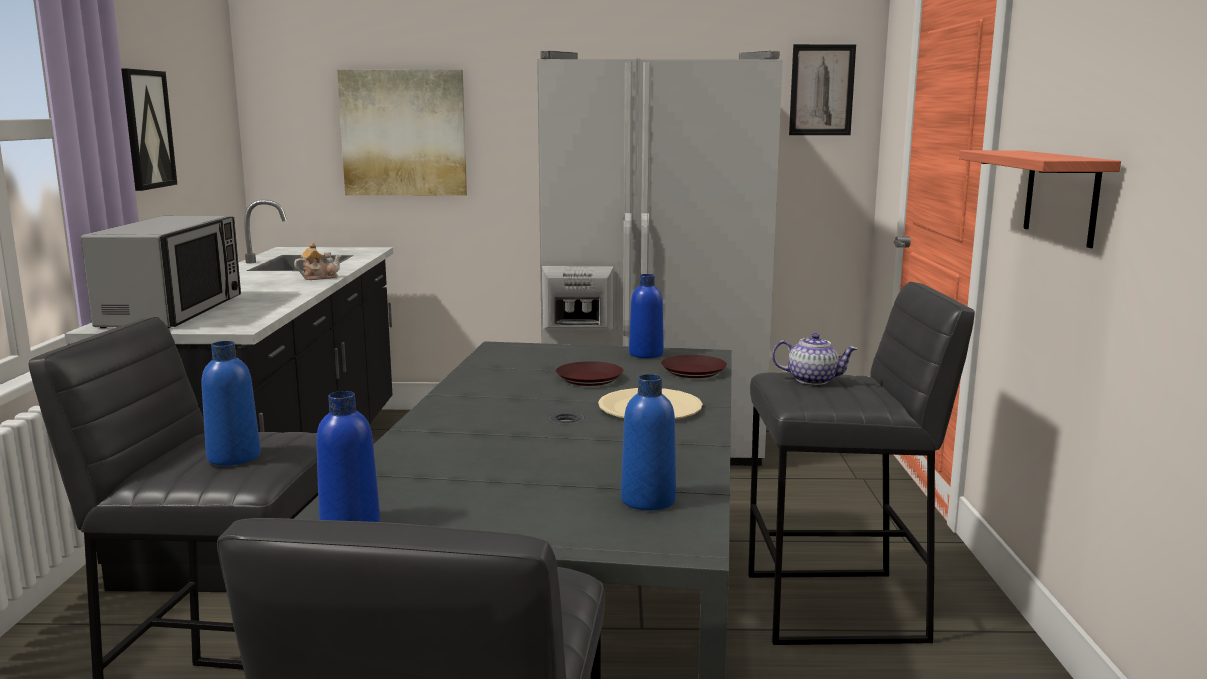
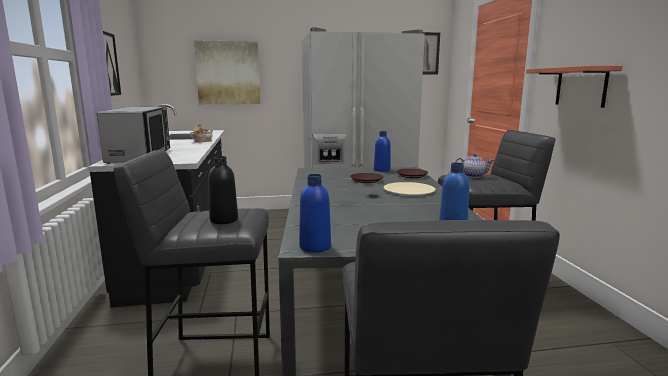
camera: 10 degrees left, 0 degrees up
blue bottle [201,341,261,466] -> black bottle [208,156,238,224]

